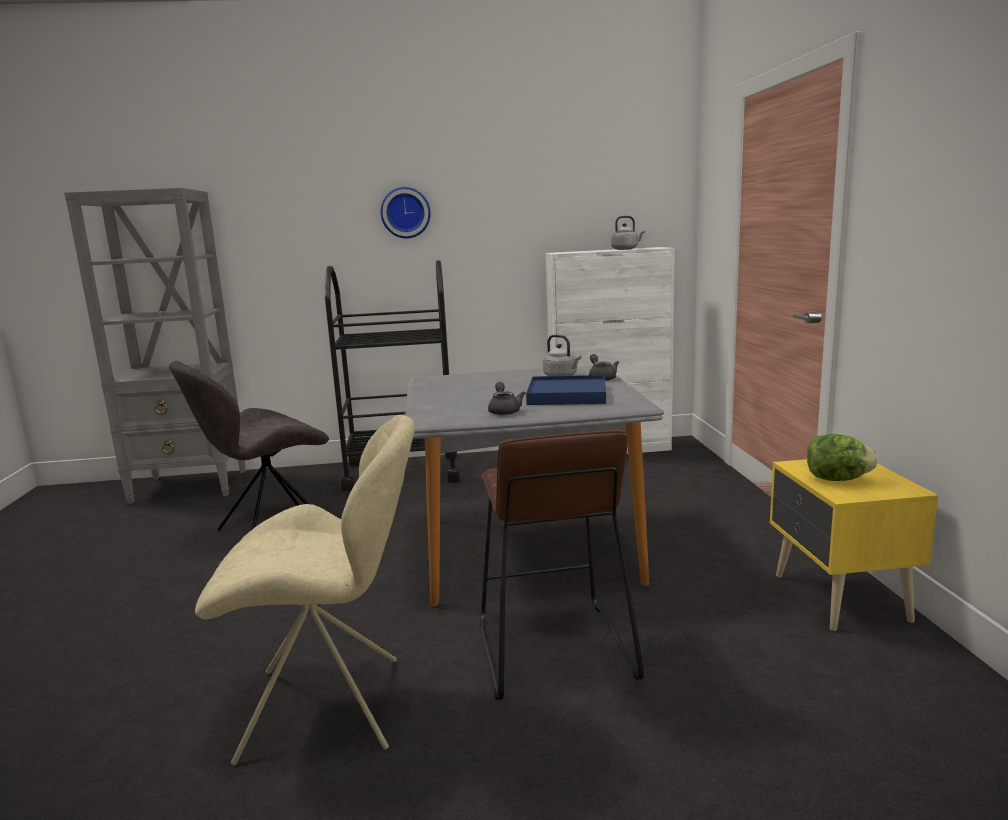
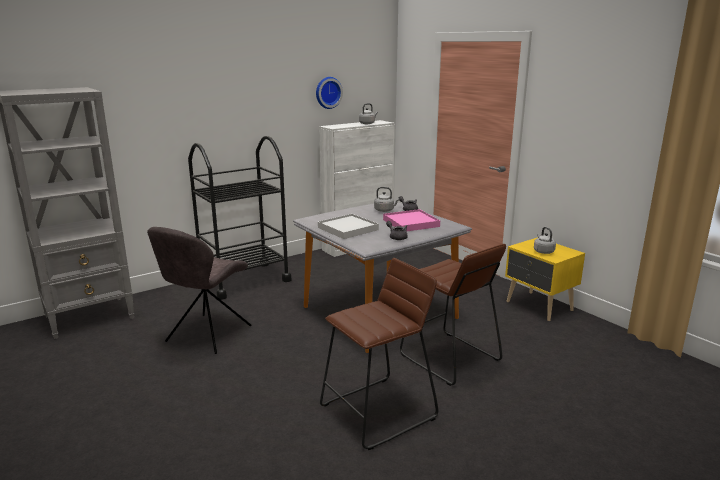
camera: 30 degrees left, 5 degrees up
beige chair [195,415,415,765] -> brown stool [320,258,438,450]
wall clock [381,187,431,238] -> wall clock moved to [316,77,343,109]
blue tray [526,375,606,405] -> pink tray [383,209,440,231]
lettuce [807,434,878,481] -> grey kettle [534,227,556,254]
none -> white tray [318,214,379,239]

